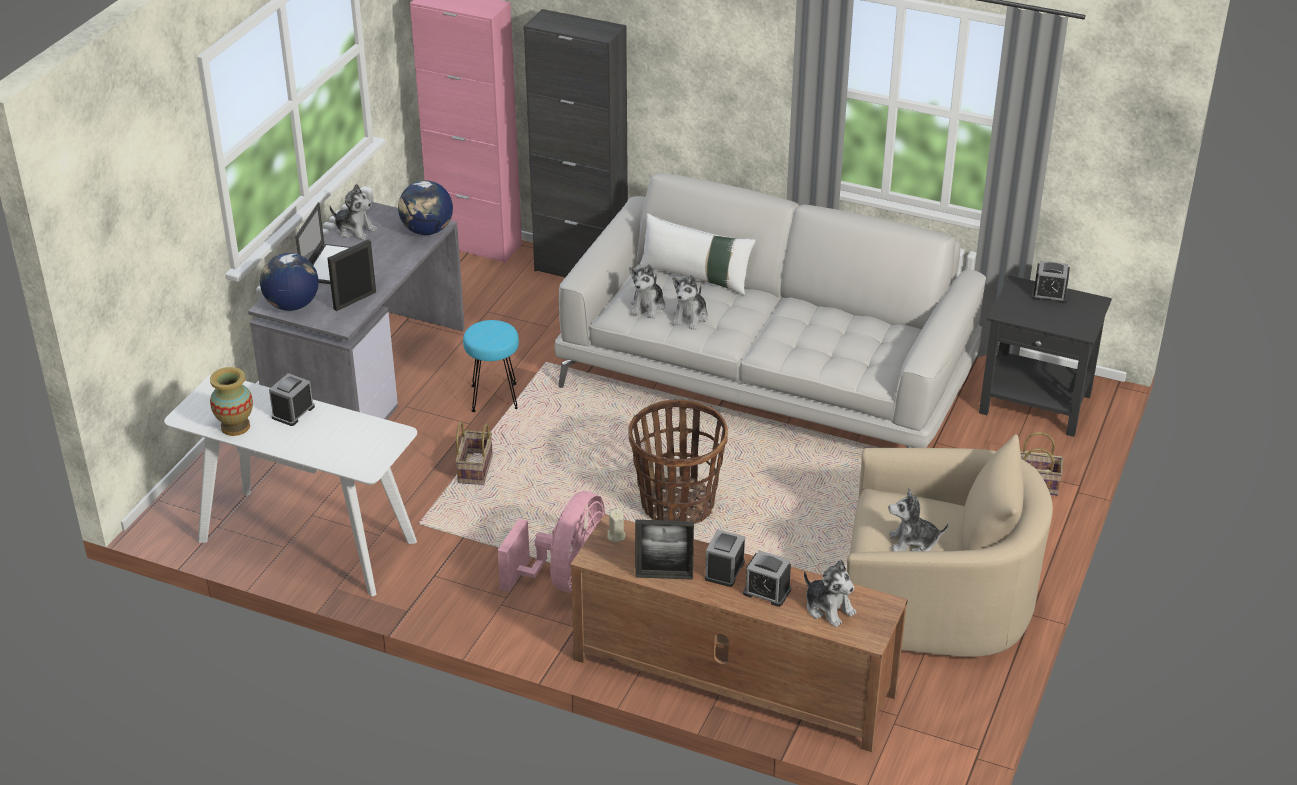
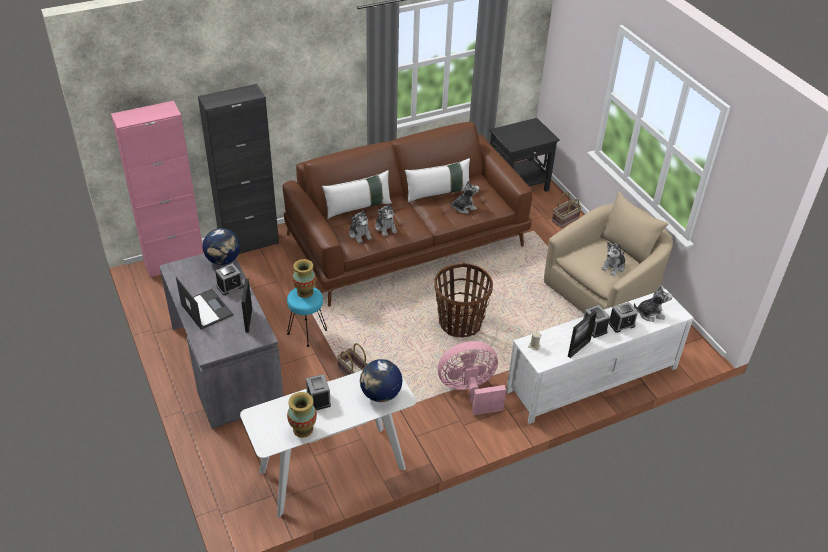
camera: 50 degrees left, 5 degrees up
globe [260,253,319,311] -> globe moved to [360,359,402,402]
plush toy [330,184,377,240] -> plush toy moved to [449,180,479,214]
pink fan [498,491,605,593] -> pink fan turned 75 degrees counterclockwise [438,341,506,415]
white sofa [554,173,986,448] -> brown sofa [282,122,532,307]
brown tv stand [570,514,908,752] -> white tv stand [506,289,694,424]
alarm clock [1031,261,1070,303] -> alarm clock moved to [216,263,244,295]
none -> vase [292,259,316,298]
none -> white pillow [405,158,470,202]

